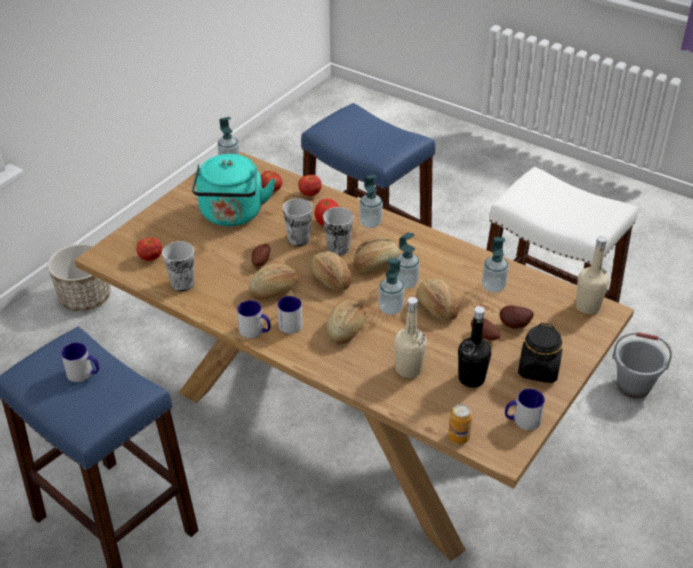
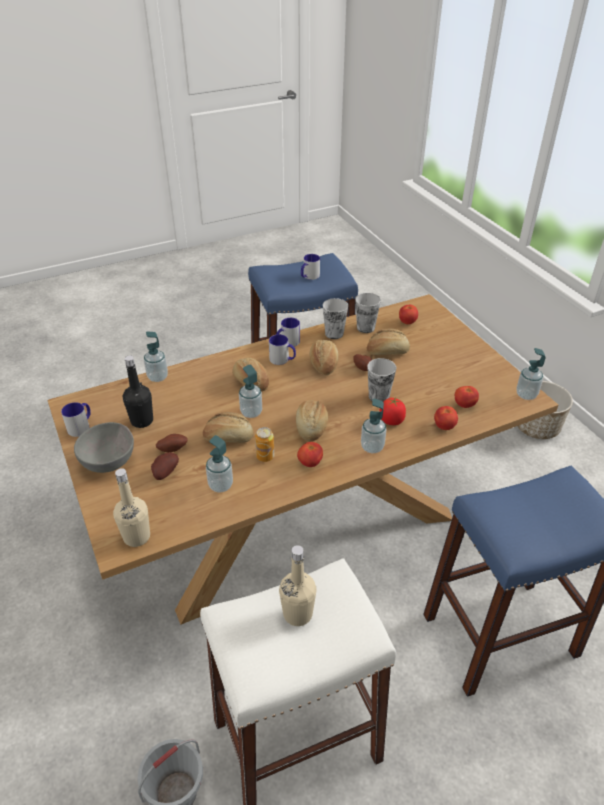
camera: 120 degrees right, 0 degrees up
turquoise kettle [192,154,276,226] -> none
bread [309,251,352,290] -> bread moved to [367,329,410,355]
cup [323,207,354,255] -> cup moved to [323,298,348,339]
beige bottle [394,297,427,378] -> beige bottle moved to [279,545,316,626]
soap dispenser [396,233,420,289] -> soap dispenser moved to [144,332,168,382]
can [448,404,472,444] -> can moved to [255,427,274,462]
black jar [518,323,562,383] -> grey bowl [74,422,134,473]
none -> tomato [297,442,323,467]

